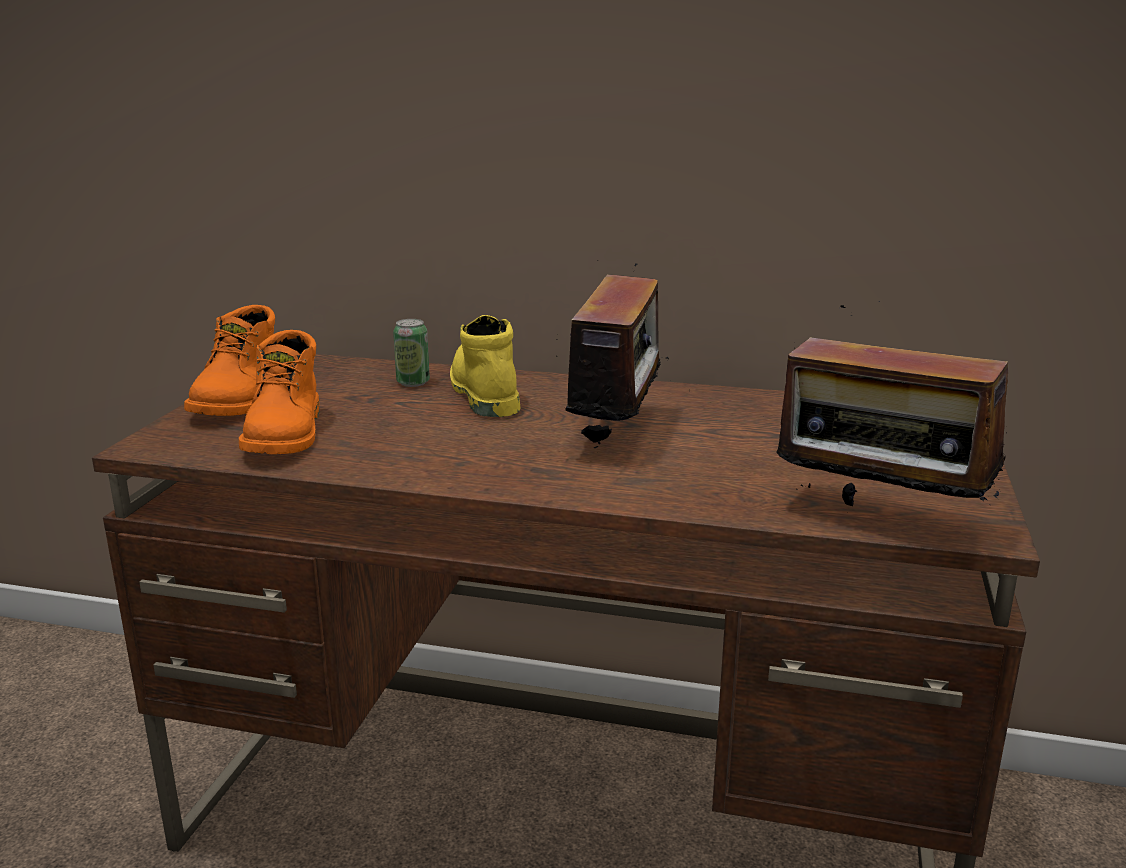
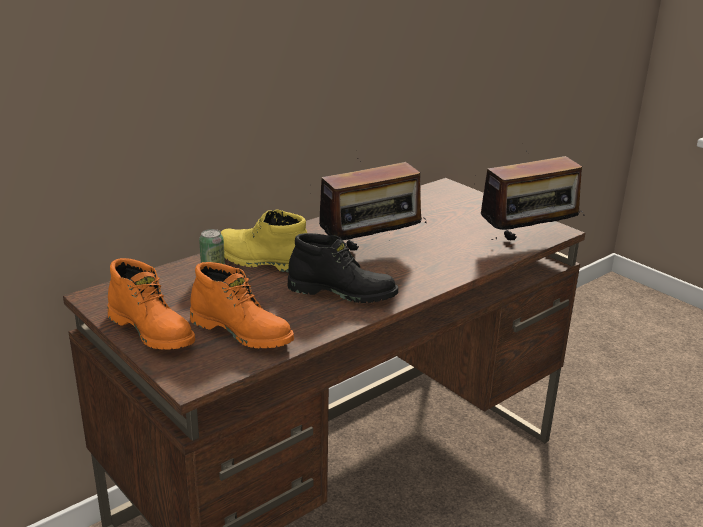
camera: 55 degrees left, 5 degrees up
radio [556,260,690,453] -> radio turned 105 degrees clockwise [319,158,426,251]
none -> black boot [288,233,398,303]

